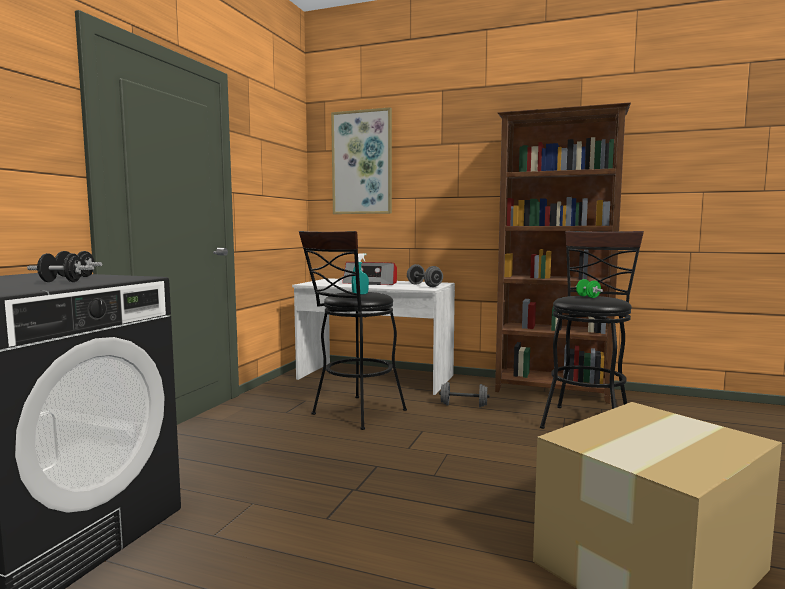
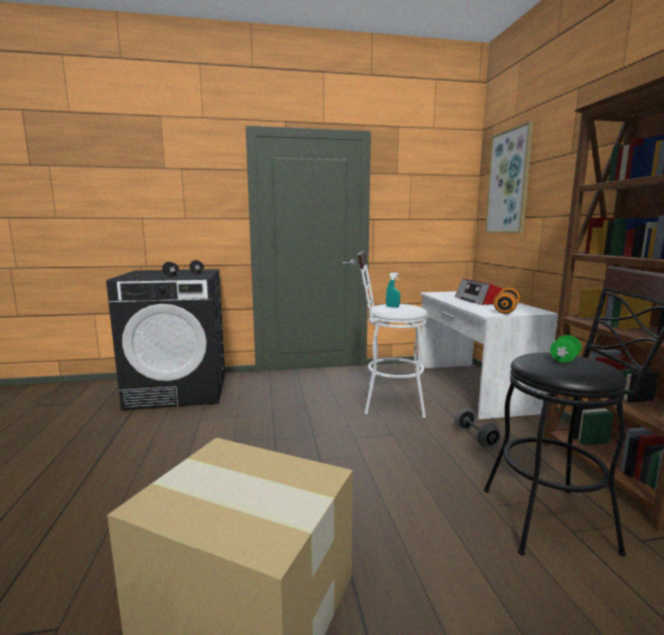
camera: 60 degrees right, 5 degrees up
black stool [299,231,407,430] -> white stool [357,251,428,418]
grey dumbbell [407,264,443,287] -> orange dumbbell [494,288,520,314]

